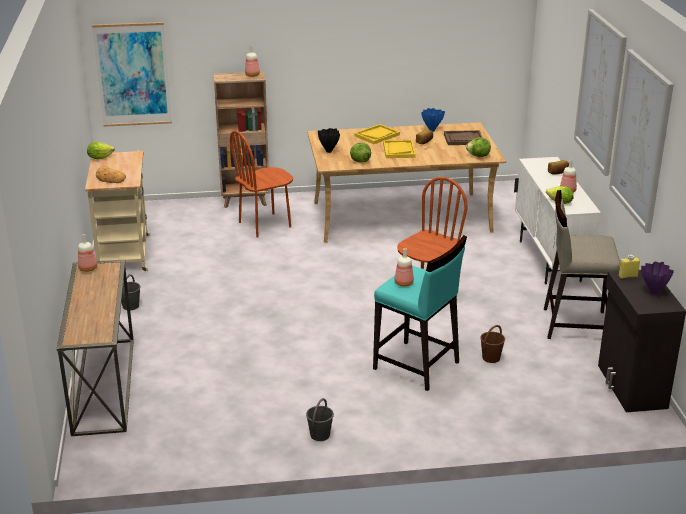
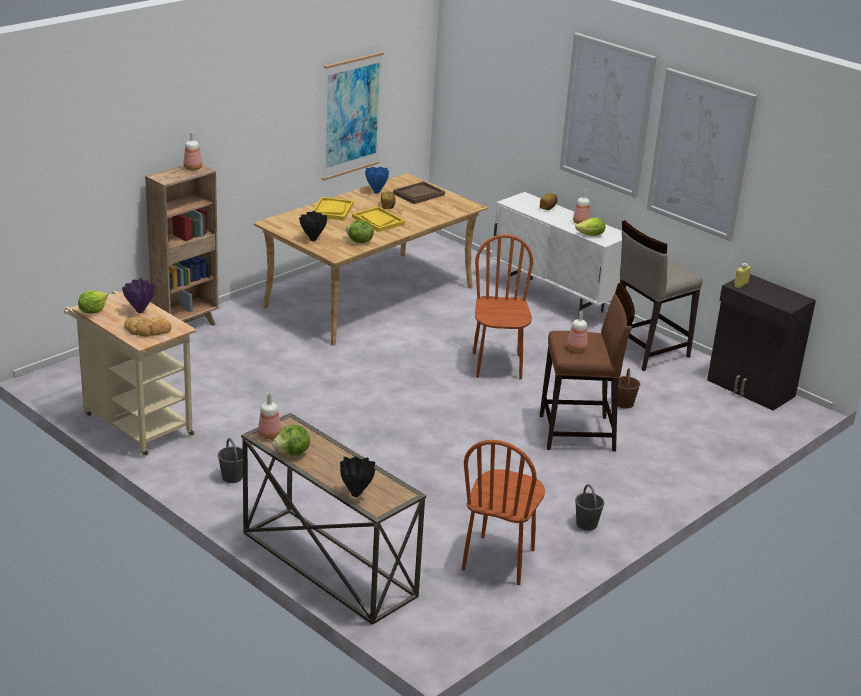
camera: 40 degrees left, 0 degrees up
picture [92,22,172,127] -> picture moved to [322,52,384,181]
brown chair [230,130,293,237] -> brown chair moved to [462,440,545,585]
turquoise stool [373,235,467,391] -> brown stool [540,283,635,451]
lettuce [466,138,491,157] -> lettuce moved to [272,425,310,456]
purple vase [641,262,674,294] -> purple vase moved to [122,278,155,313]
none -> black vase [340,456,375,497]

